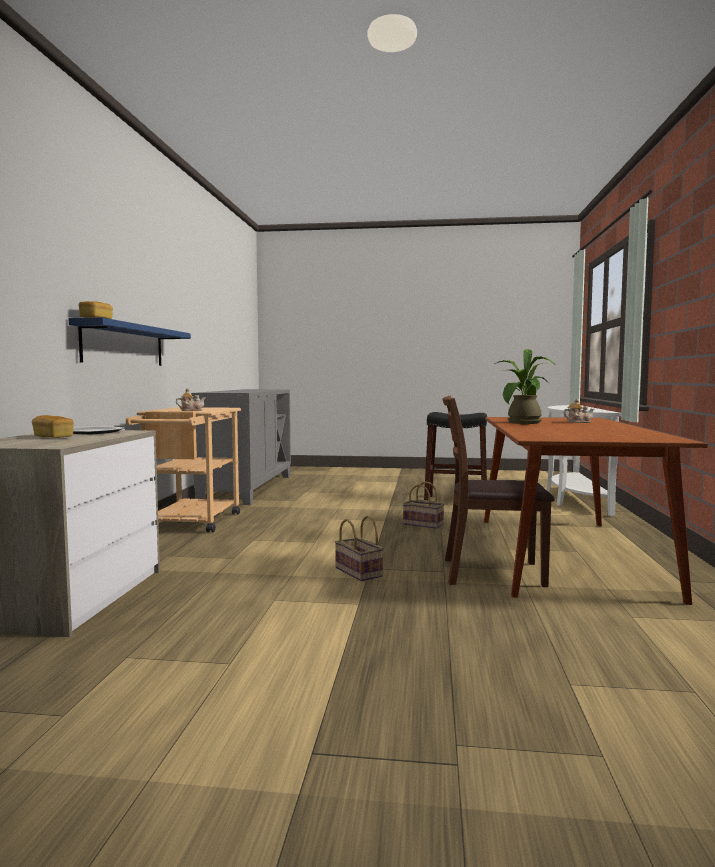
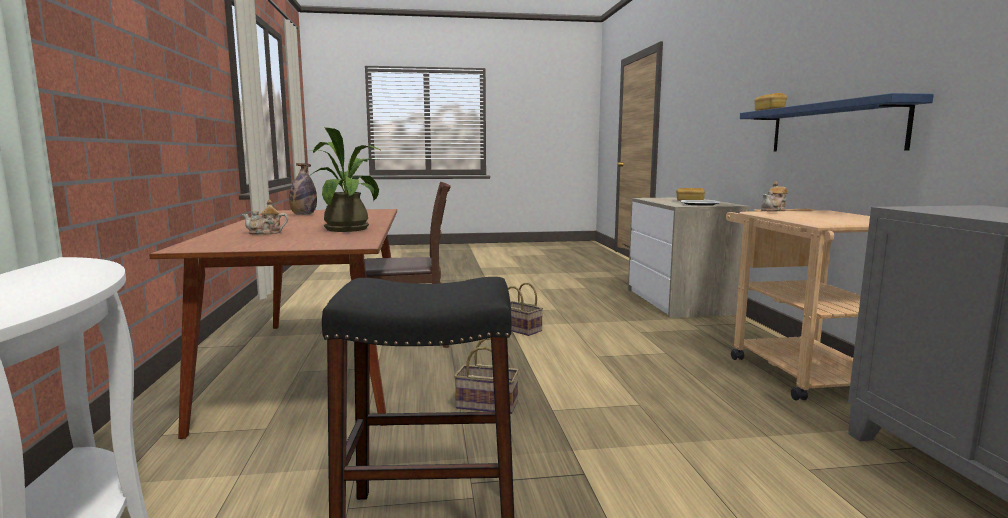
camera: 165 degrees right, 5 degrees up
none -> bottle [289,163,317,215]

